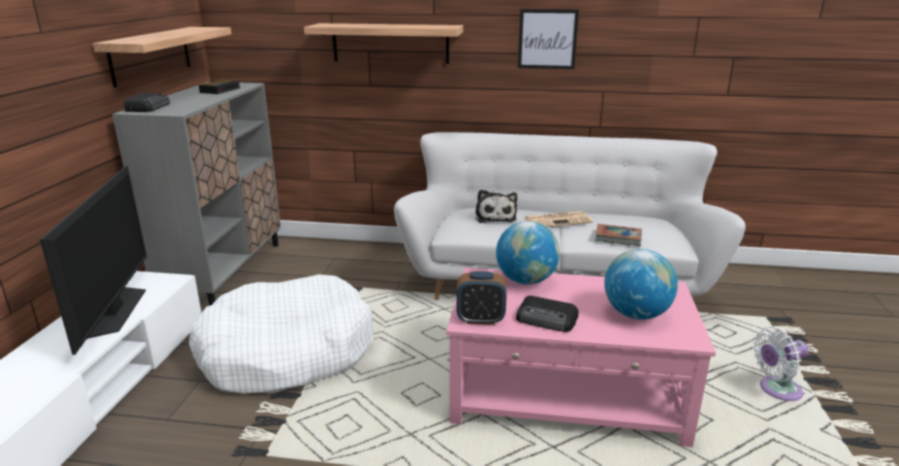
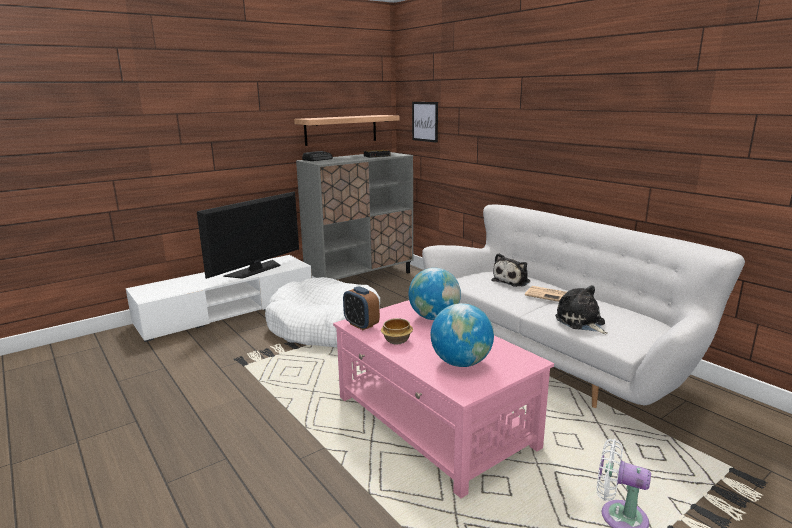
camera: 45 degrees right, 5 degrees down
shelf [304,23,463,64] -> none
radio [516,296,578,332] -> bowl [381,318,413,345]
picture [518,9,579,69] -> picture moved to [412,102,438,143]
book [595,224,642,246] -> plush toy [555,285,608,334]

